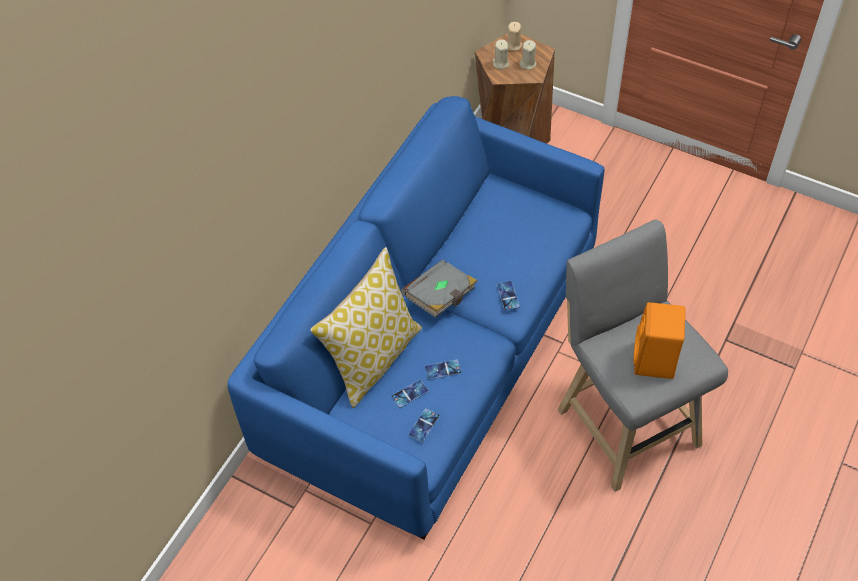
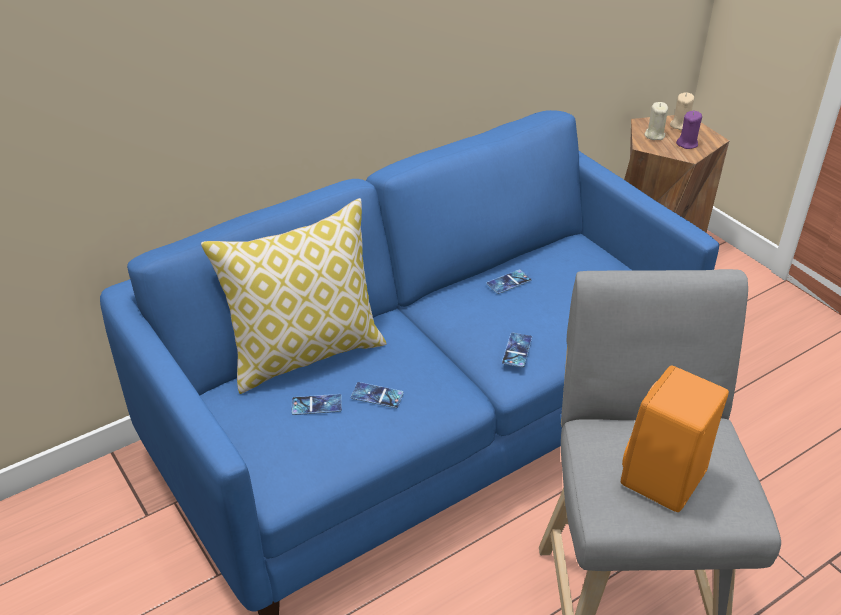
camera: 25 degrees right, 15 degrees down
grey book [401,260,477,318] -> none
phone [408,408,440,442] -> phone moved to [486,269,532,294]
beige candle [520,40,537,70] -> purple candle [676,111,702,149]

